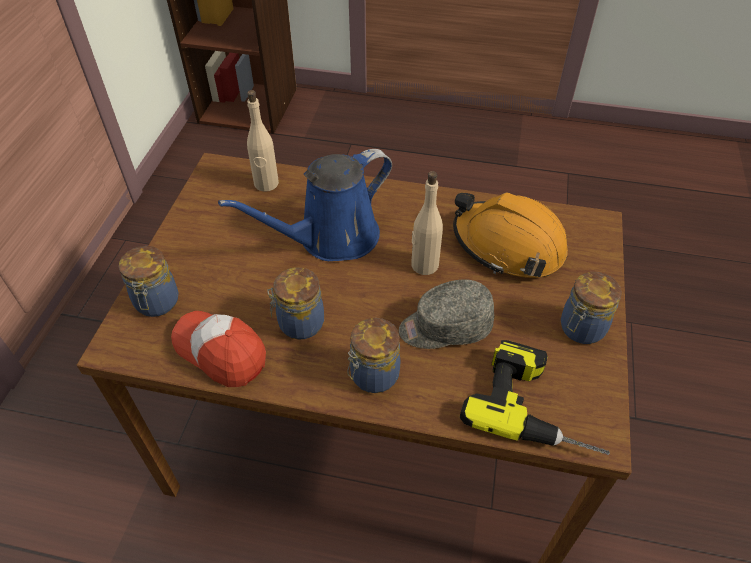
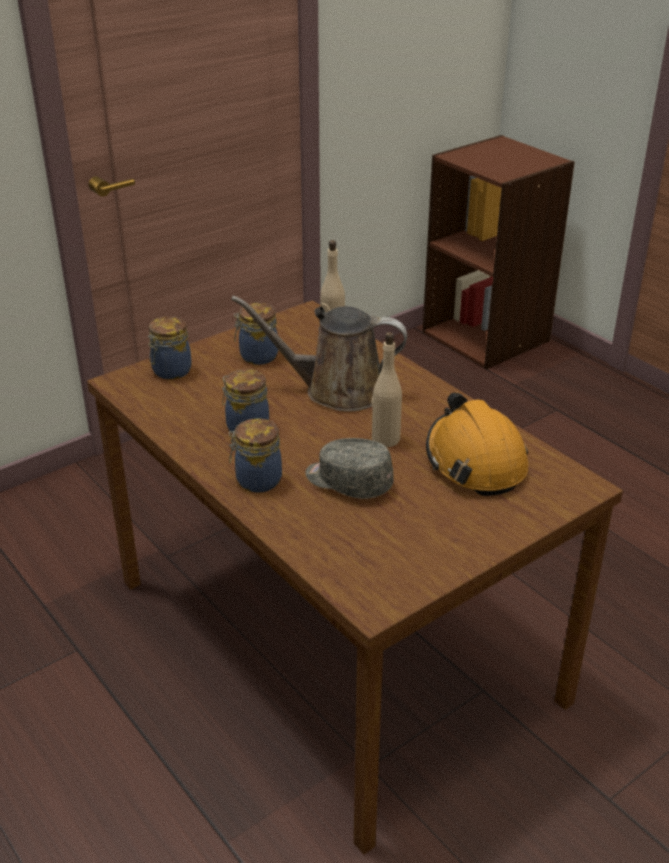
camera: 40 degrees right, 15 degrees down
cap [171,311,266,387] -> none
blue watering can [218,149,392,261] -> brown watering can [231,296,407,412]
power drill [460,340,610,455] -> none
jar [561,272,622,344] -> jar moved to [234,303,278,365]

